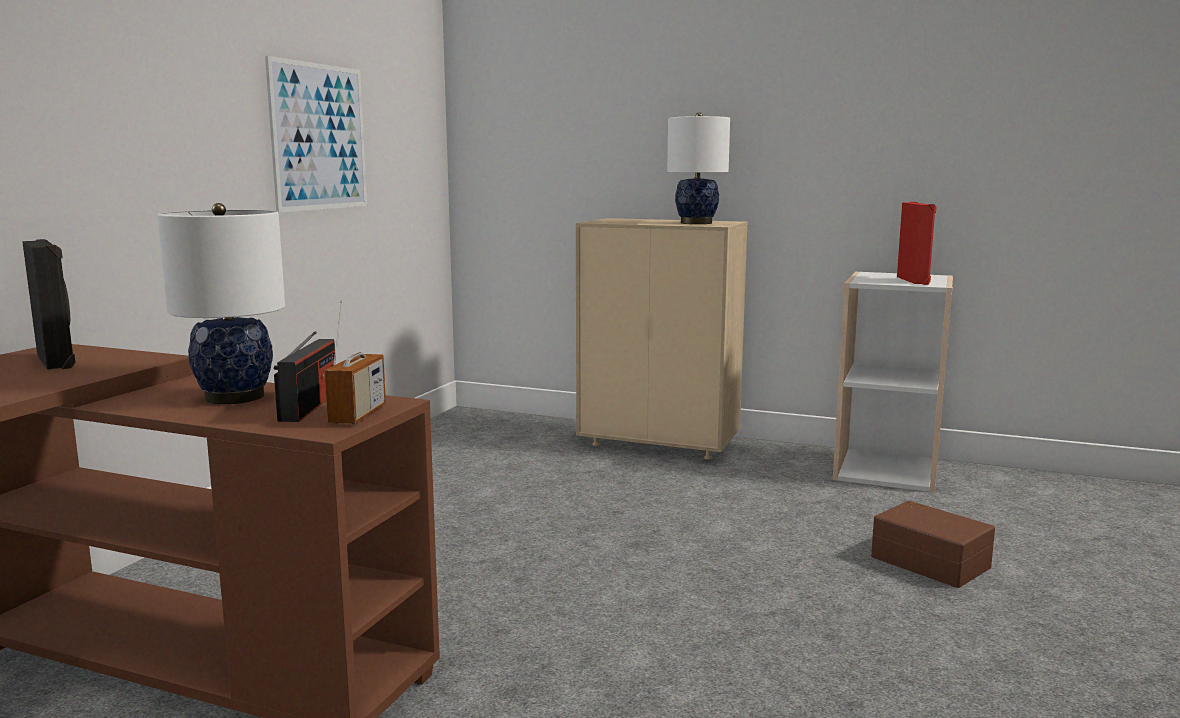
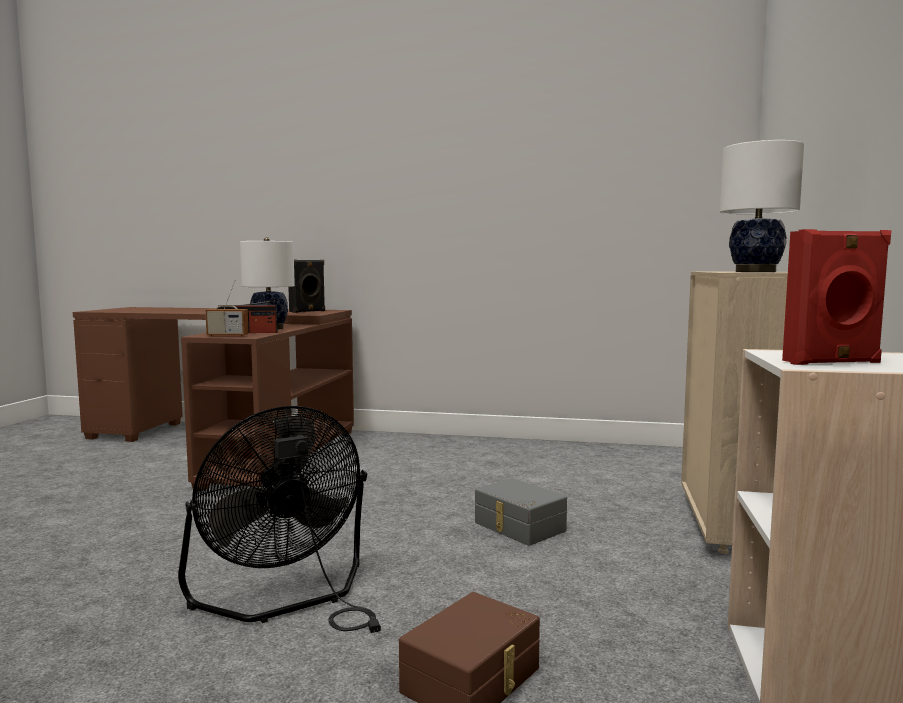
camera: 80 degrees right, 5 degrees down
picture [265,56,367,212] -> none
none -> black fan [178,406,381,633]
none -> grey storage box [475,478,567,546]

